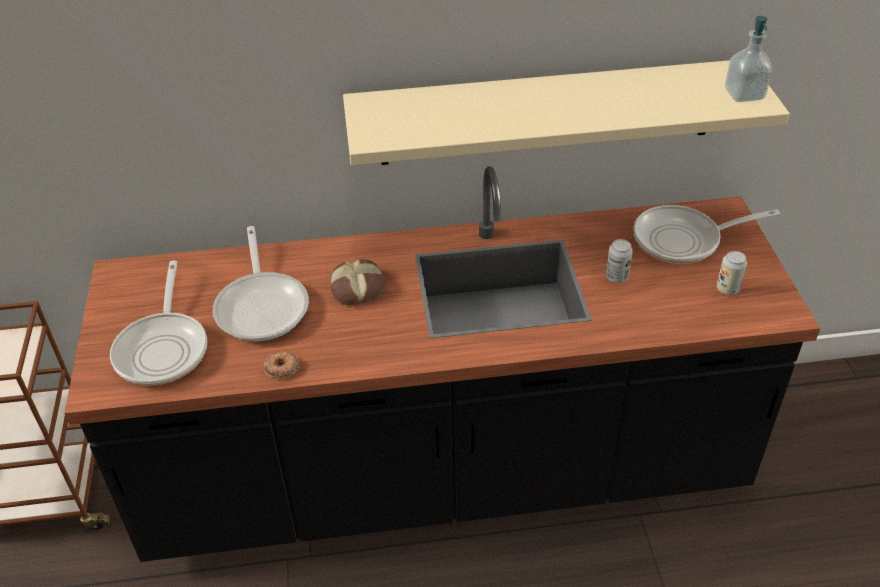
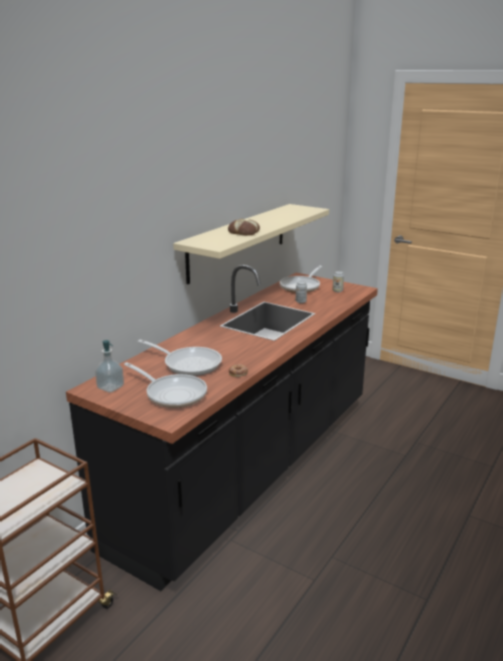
camera: 50 degrees left, 20 degrees down
bread [330,259,386,305] -> bread moved to [228,219,260,236]
soap dispenser [725,16,772,102] -> soap dispenser moved to [95,340,124,393]

